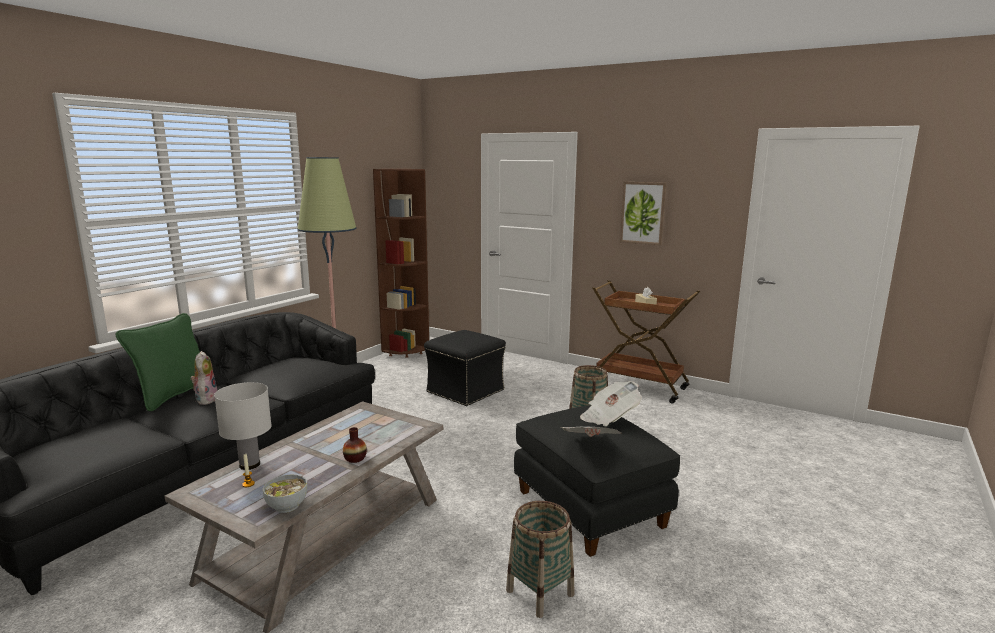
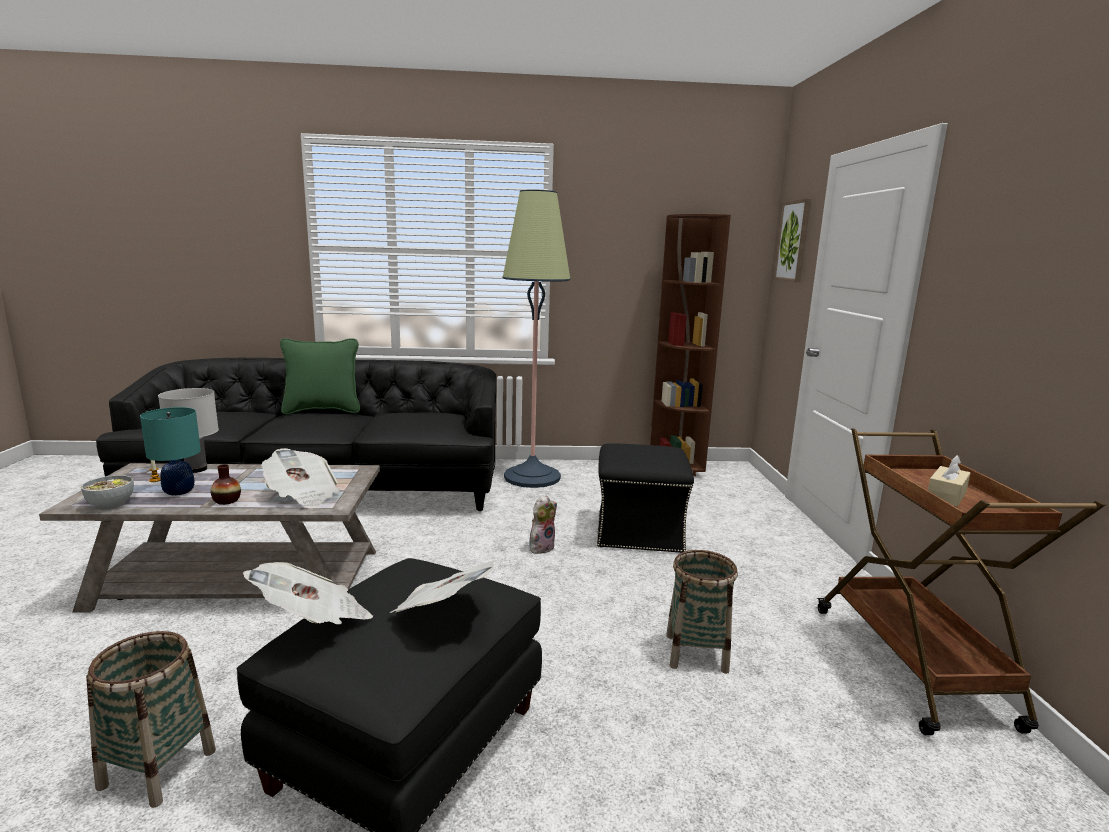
camera: 55 degrees right, 0 degrees up
plush toy [190,351,218,405] -> plush toy moved to [529,496,557,554]
picture [620,182,667,245] -> picture moved to [774,199,811,282]
none -> turquoise table lamp [140,407,201,495]
none -> newspaper [261,448,340,509]

